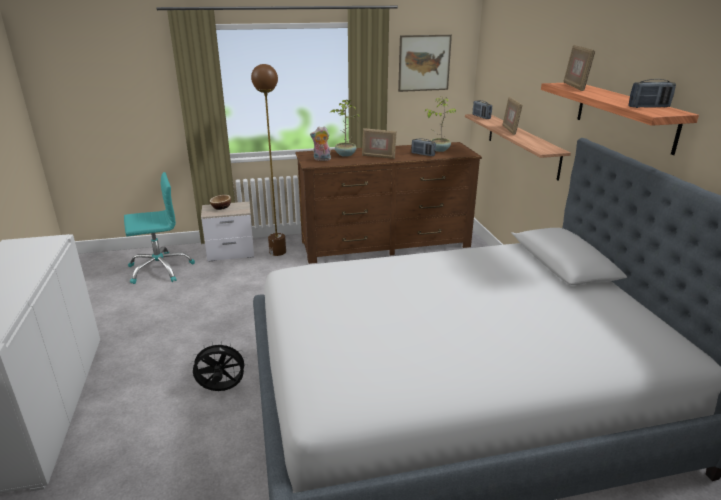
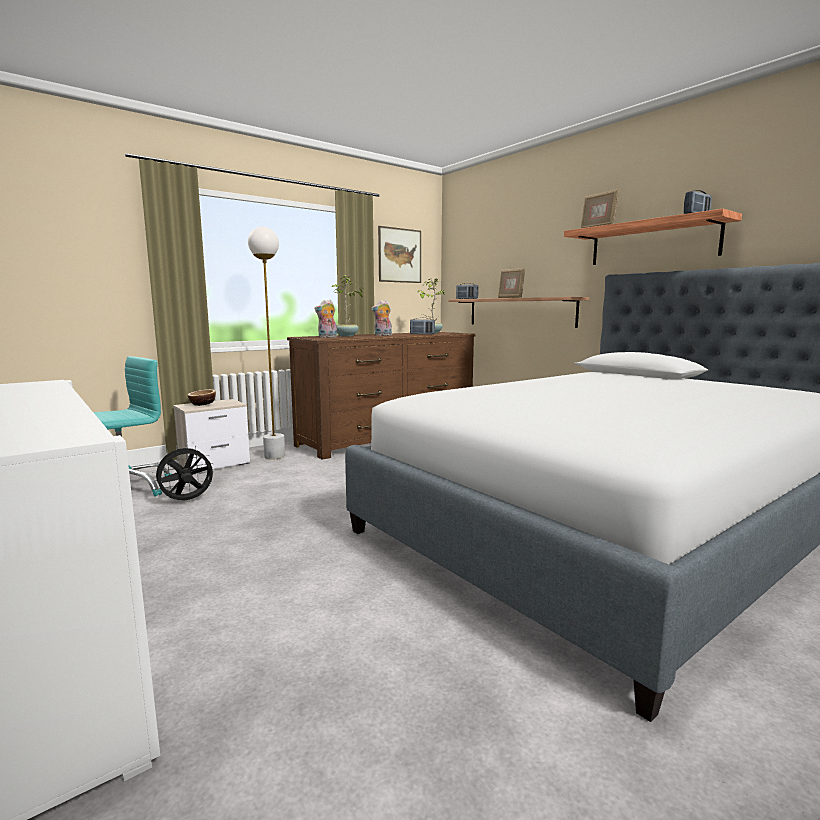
camera: 25 degrees left, 15 degrees down
black fan [191,341,248,391] -> black fan moved to [152,444,214,501]
brown floor lamp [251,64,286,256] -> white floor lamp [248,227,285,460]
picture frame [362,128,397,159] -> plush toy [371,300,392,336]

